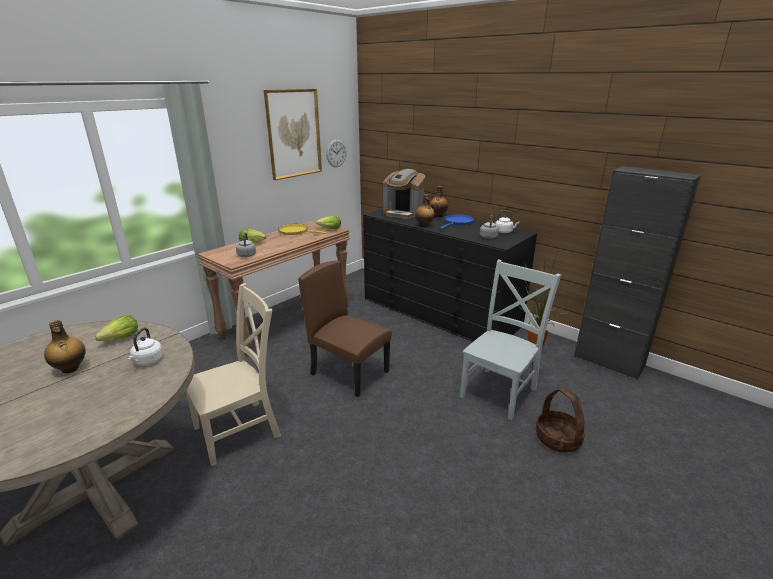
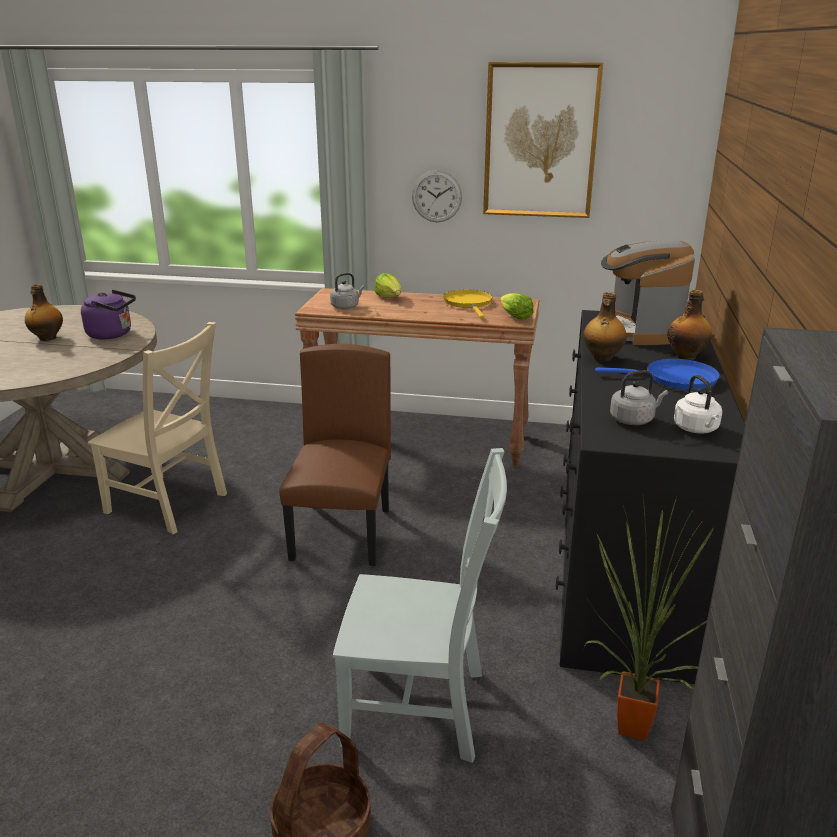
camera: 60 degrees right, 0 degrees up
lettuce [94,315,138,341] -> purple kettle [81,290,136,339]
white kettle [127,328,163,366] -> none
wall clock [326,139,346,167] -> wall clock moved to [412,170,462,222]

